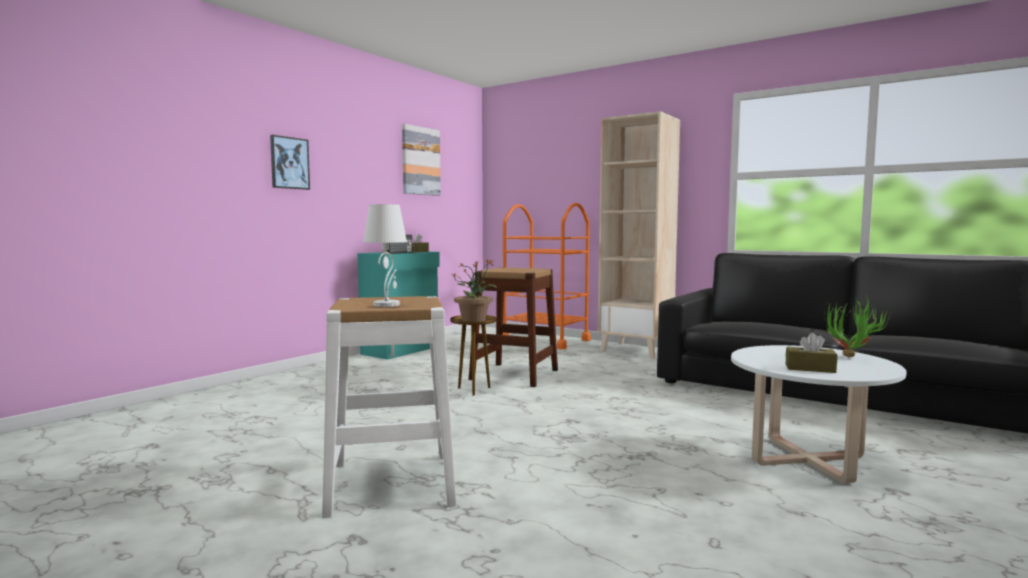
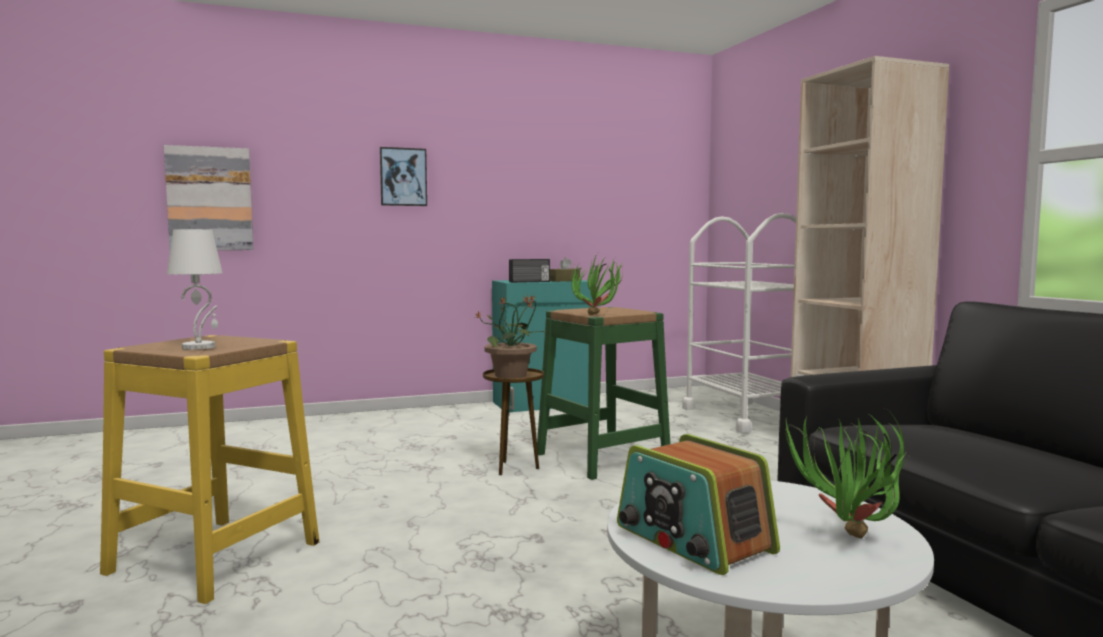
camera: 35 degrees right, 0 degrees up
white stool [322,296,457,518] -> yellow stool [100,335,319,604]
picture [402,124,441,196] -> picture moved to [164,145,253,250]
brown stool [469,268,558,387] -> green stool [537,307,670,480]
orange cart [503,203,591,349] -> white cart [682,213,796,433]
brown tissue box [786,332,838,373] -> radio [617,434,780,575]
none -> potted plant [571,254,623,315]

